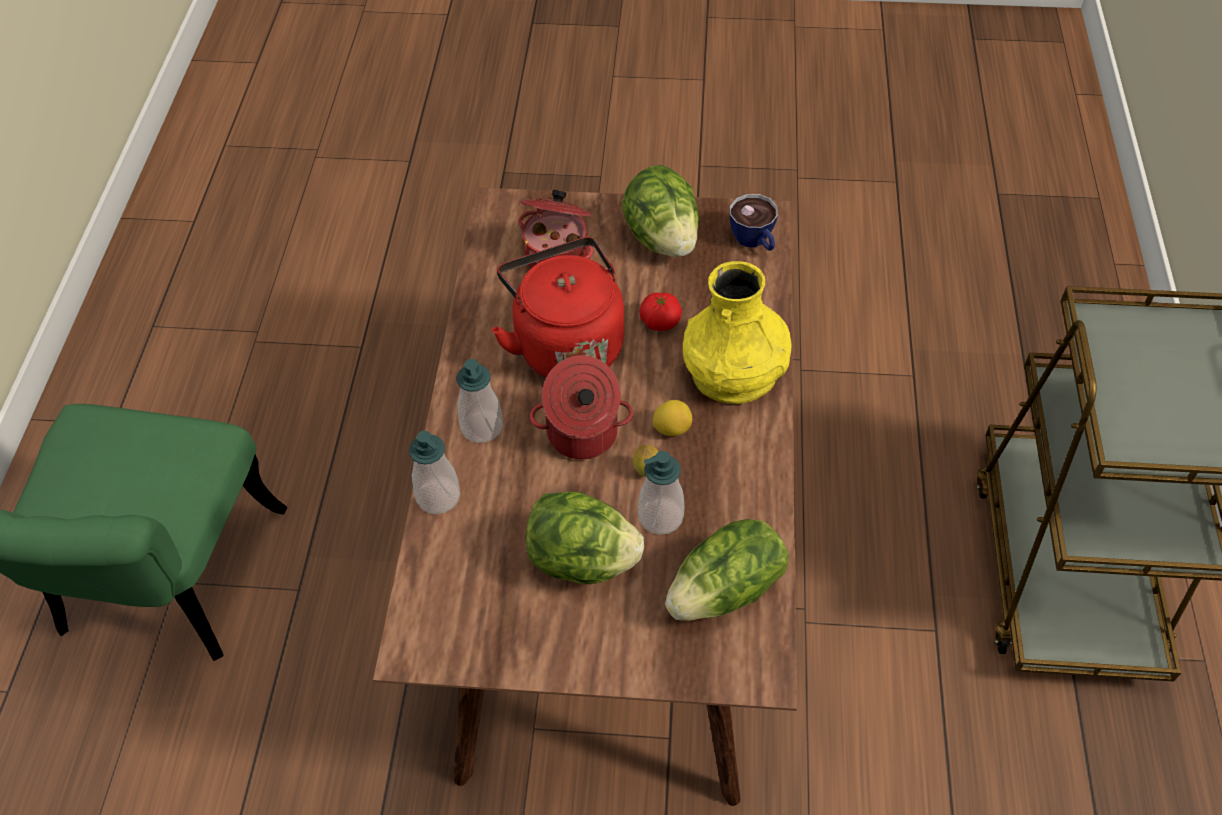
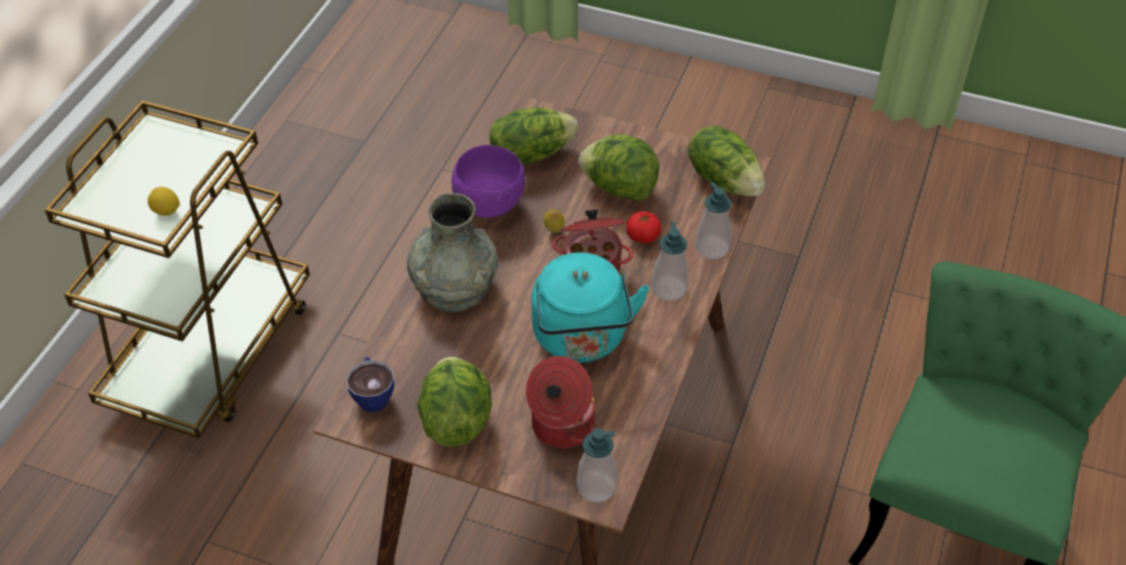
camera: 165 degrees left, 5 degrees down
red kettle [492,237,624,377] -> turquoise kettle [531,252,649,363]
soap dispenser [638,451,684,535] -> soap dispenser moved to [577,428,617,503]
tomato [639,292,682,331] -> tomato moved to [627,211,662,243]
lemon [653,400,692,436] -> lemon moved to [148,187,180,216]
yellow vase [683,261,792,404] -> grey vase [407,193,498,312]
none -> purple bowl [451,145,525,218]
none -> lettuce [688,125,765,196]

